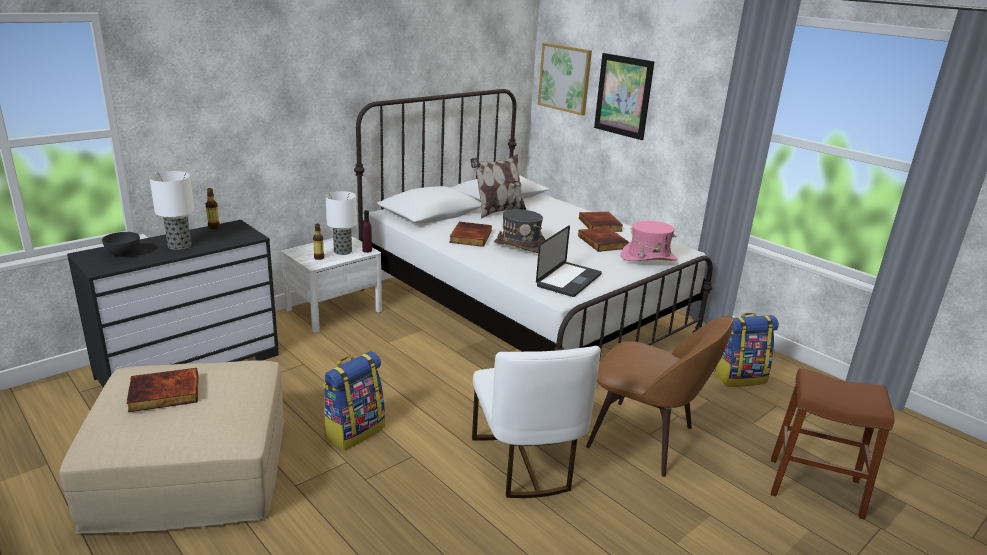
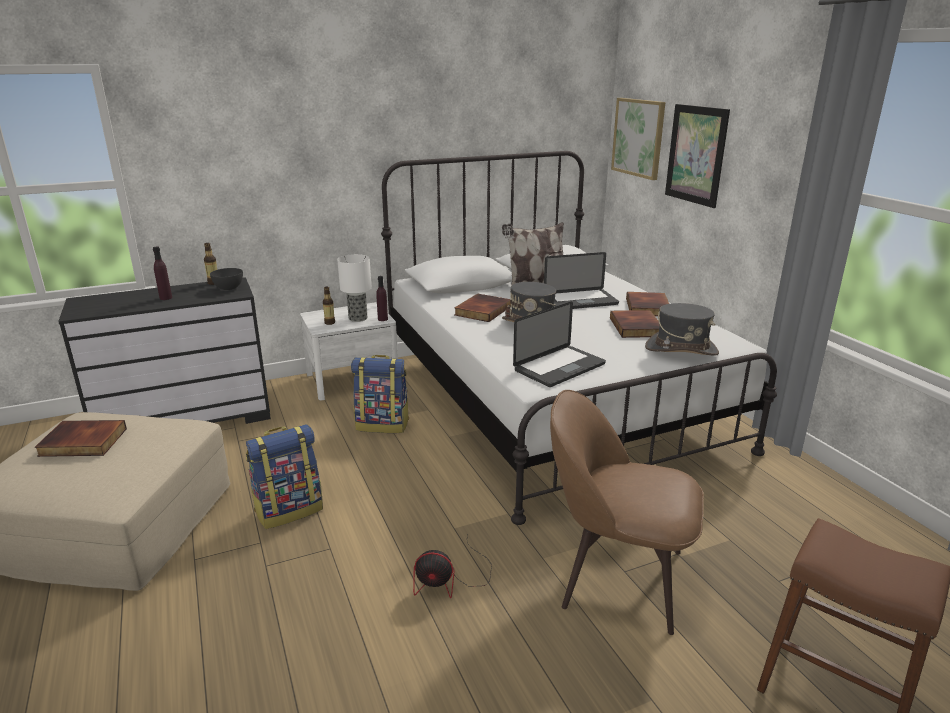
camera: 20 degrees right, 0 degrees up
grey bowl [102,232,140,257] -> grey bowl moved to [210,268,243,290]
table lamp [149,171,194,250] -> purple bottle [153,246,172,300]
white chair [472,346,601,498] -> fan [413,535,492,598]
brown chair [586,316,734,477] -> brown chair turned 150 degrees clockwise [550,390,704,635]
pink hat [620,221,678,261] -> grey hat [645,303,719,356]
backpack [714,313,779,387] -> backpack moved to [351,355,409,433]
none -> laptop [544,252,619,309]

